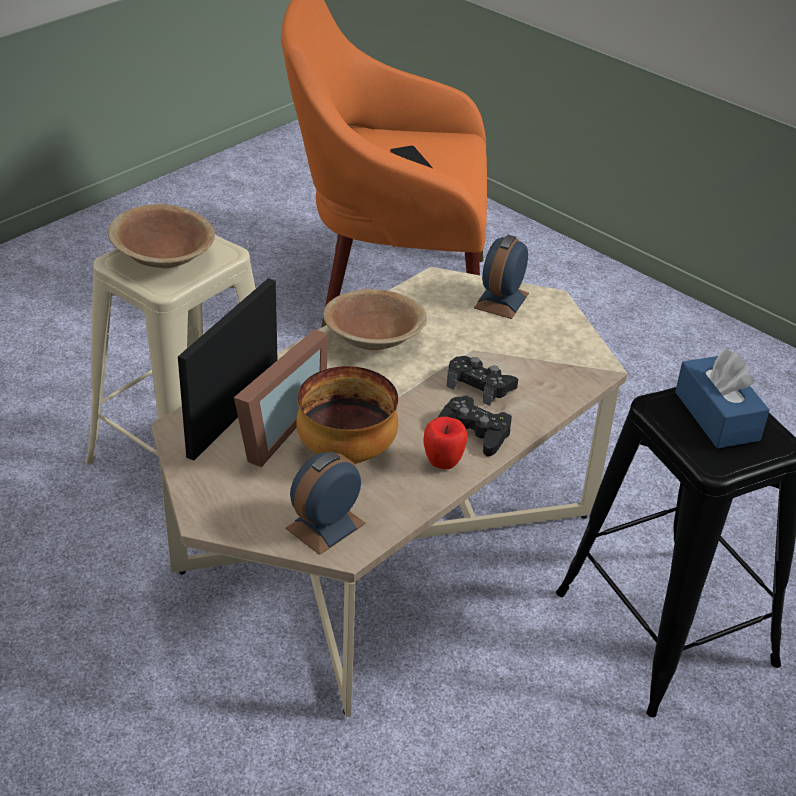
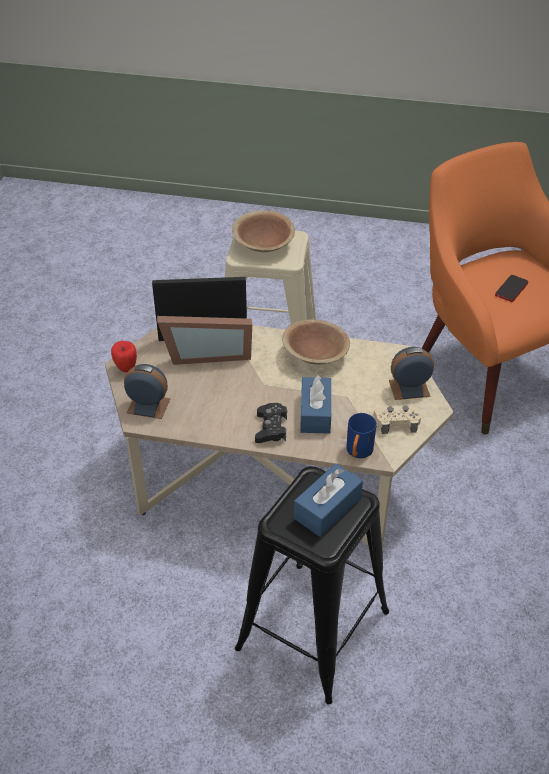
camera: 60 degrees right, 5 degrees up
bowl [296,366,398,464] -> none
apple [423,417,467,469] -> apple moved to [111,341,137,372]
black game controller [447,356,518,406] -> blue tissue box [300,375,331,434]
none -> blue mug [346,413,377,458]
none -> beige game controller [373,406,421,434]

